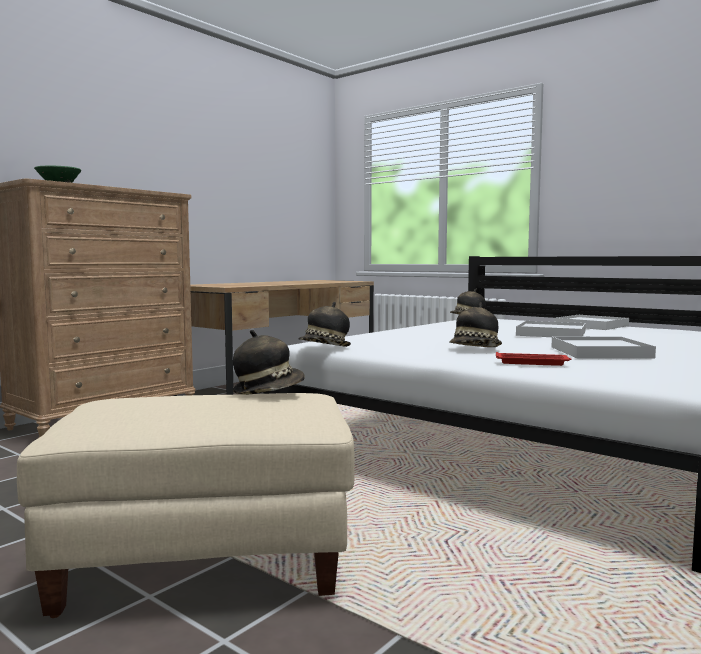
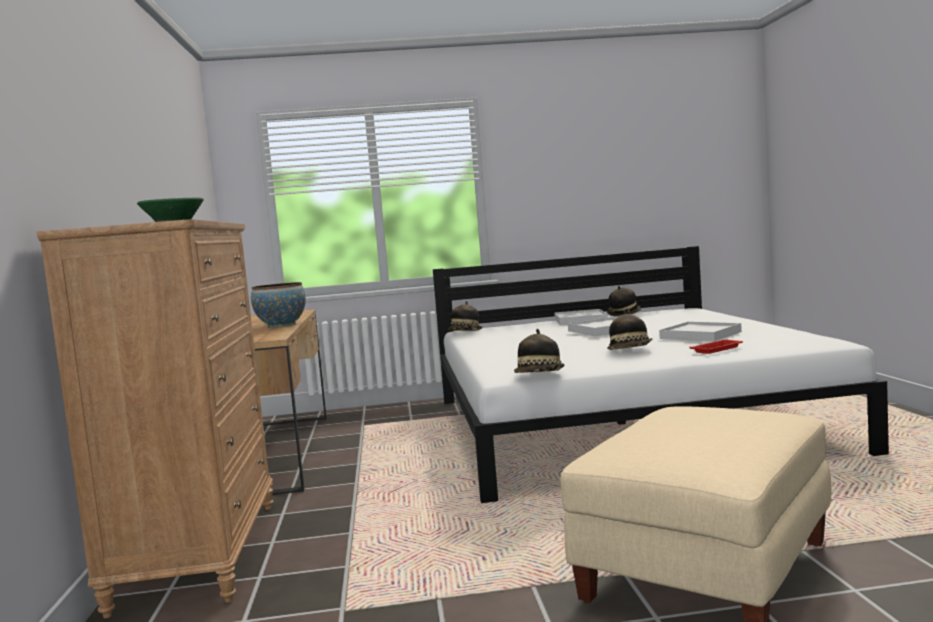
camera: 45 degrees left, 0 degrees up
hat [233,330,305,395] -> hat moved to [607,286,641,317]
none -> bowl [251,282,306,328]

